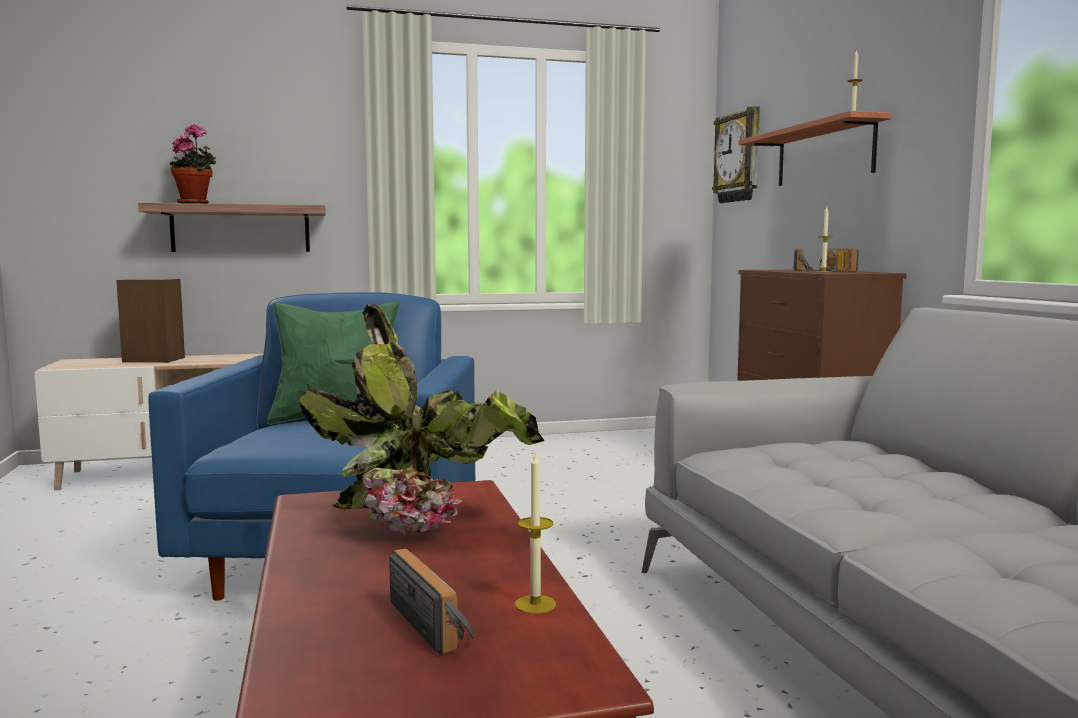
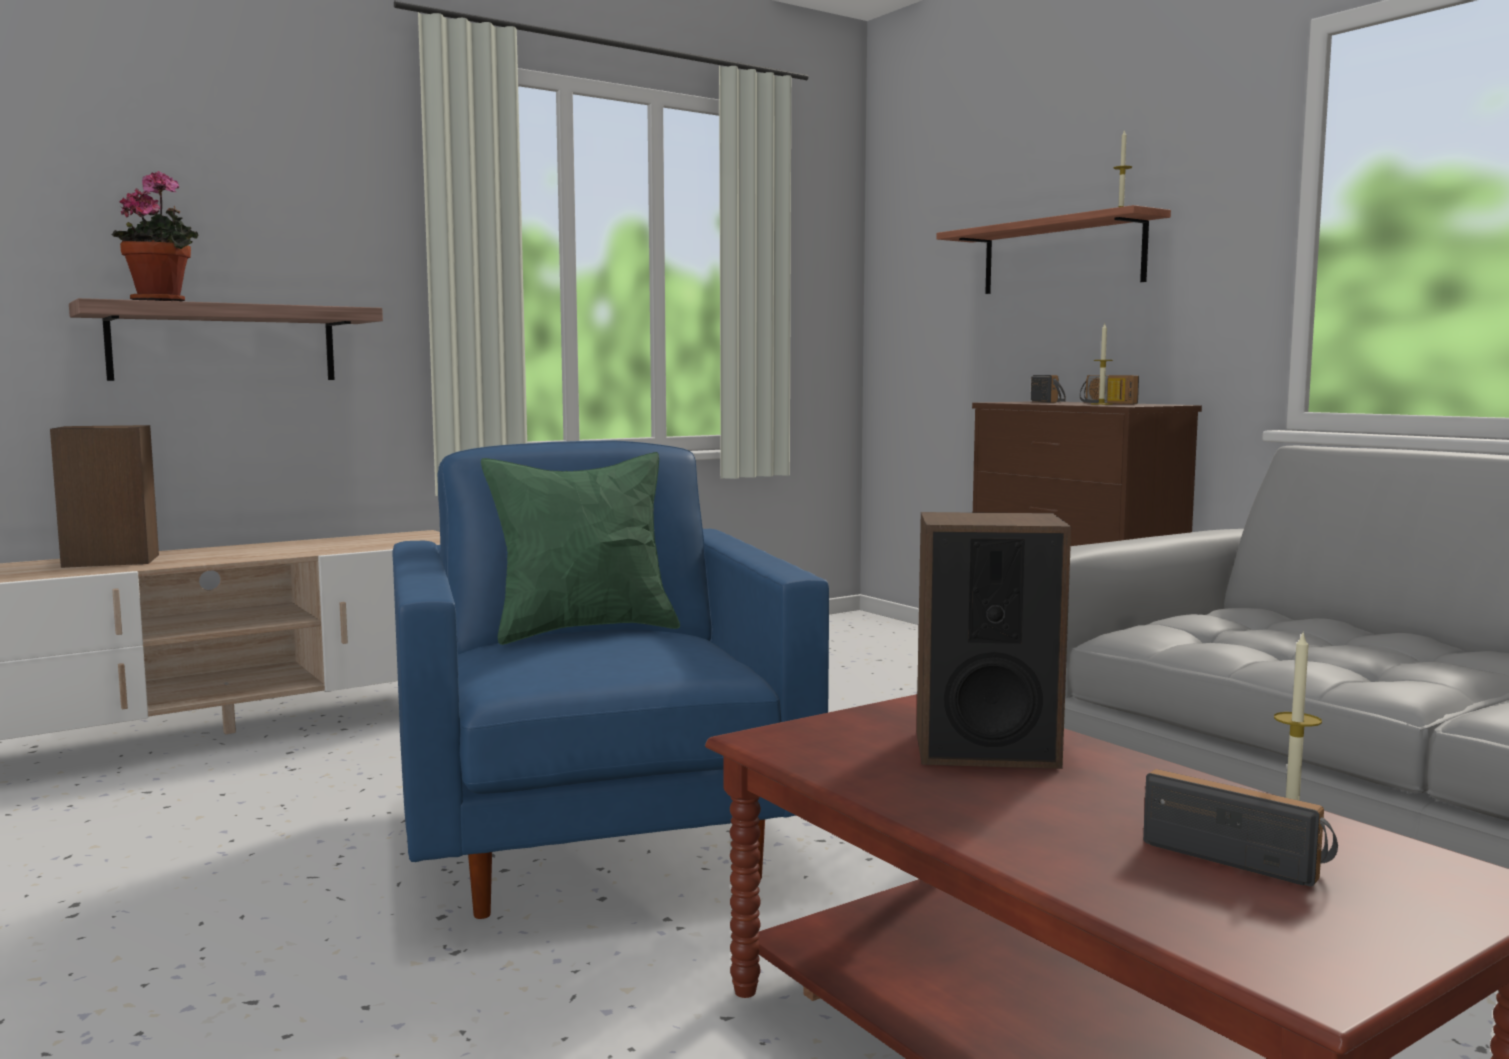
camera: 20 degrees left, 0 degrees up
potted plant [298,304,544,536] -> speaker [917,512,1071,769]
wall clock [712,106,760,203] -> none

